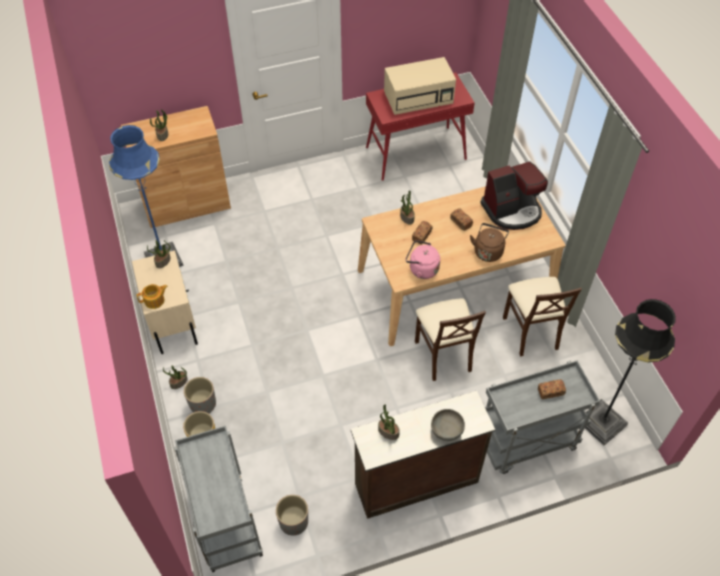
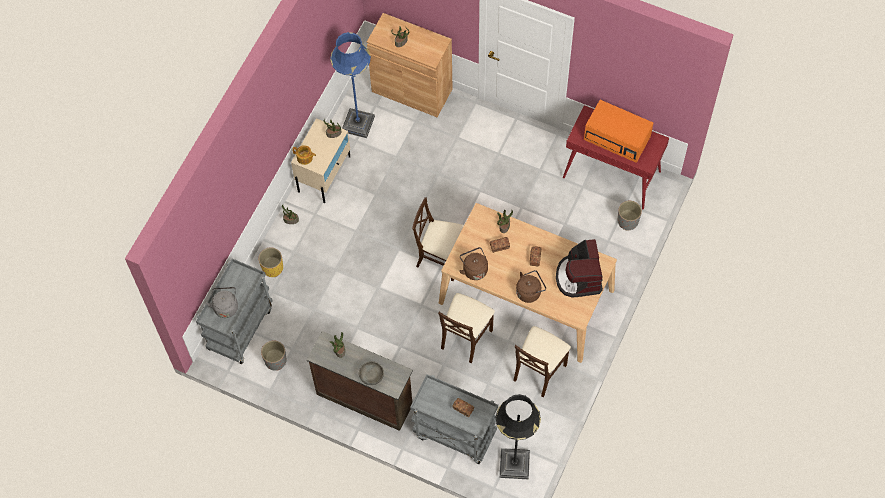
camera: 45 degrees right, 10 degrees up
grey planter [184,377,216,414] -> grey planter moved to [618,201,642,231]
beige microwave [384,57,456,115] -> orange microwave [584,100,653,162]
pink kettle [406,240,440,279] -> brown kettle [459,247,488,280]
coffee machine [480,161,548,230] -> coffee machine turned 60 degrees clockwise [556,239,603,297]
none -> grey kettle [206,287,238,318]
none -> beige chair [412,197,464,281]

